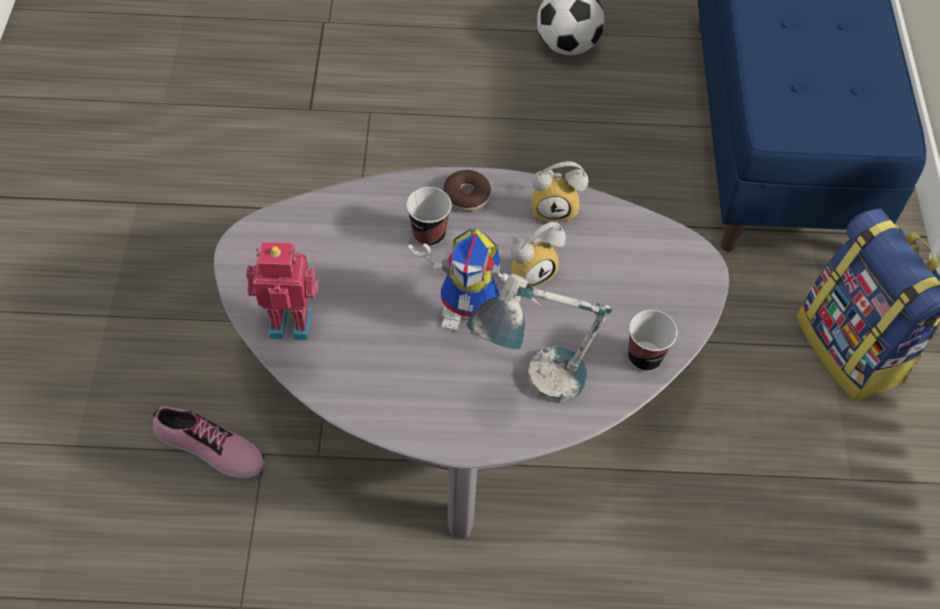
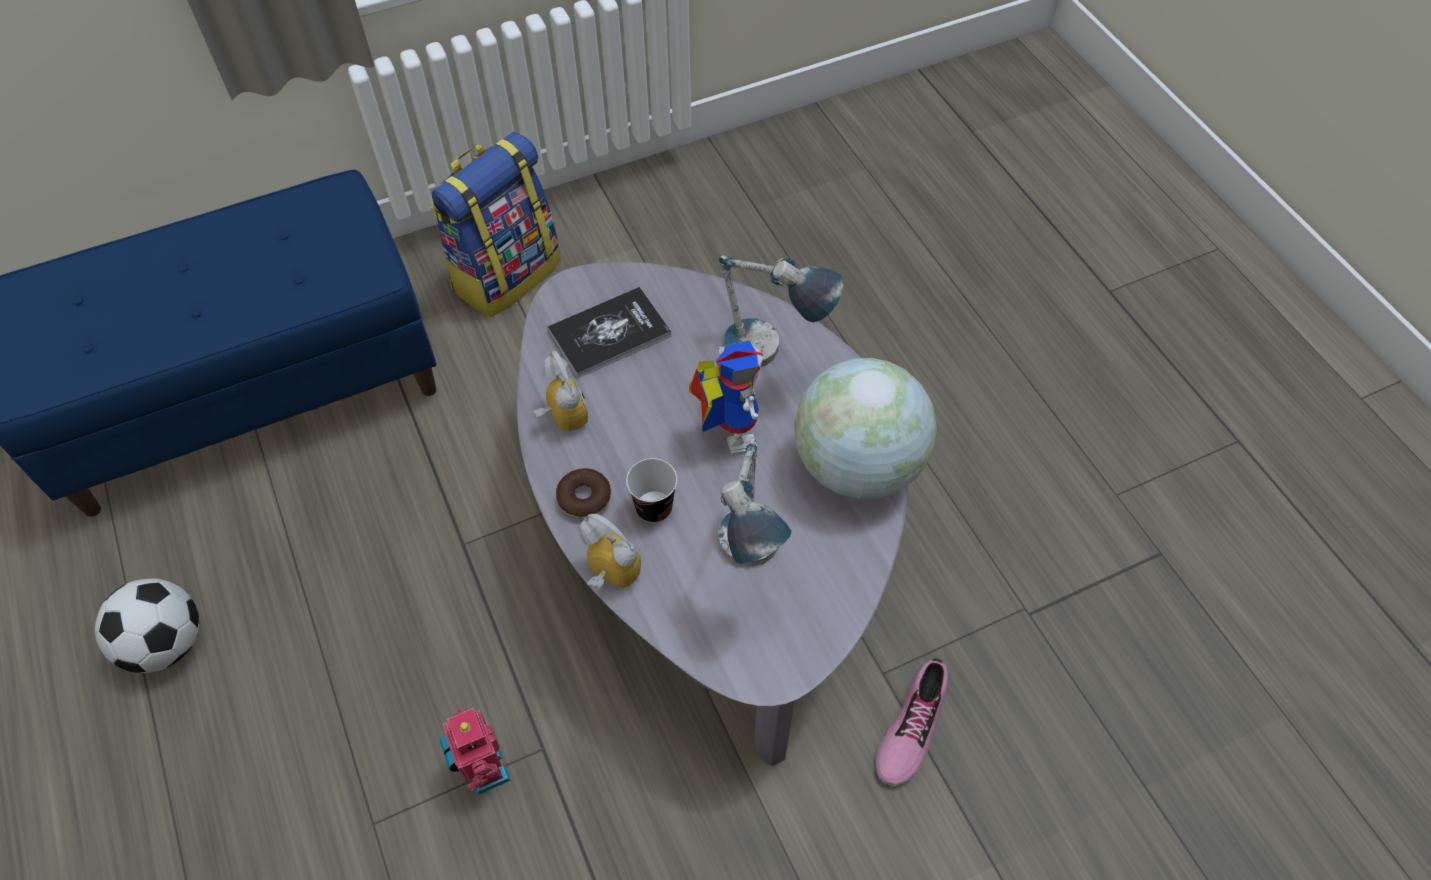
camera: 115 degrees left, 0 degrees up
shoe [153,406,264,479] -> shoe turned 150 degrees counterclockwise [875,659,948,787]
toy robot [246,241,318,340] -> toy robot moved to [440,708,511,795]
alarm clock [510,222,566,288] -> alarm clock moved to [579,514,641,589]
cup [628,310,677,371] -> none
none -> book [547,287,671,378]
none -> table lamp [718,438,792,567]
none -> globe [794,358,937,499]

